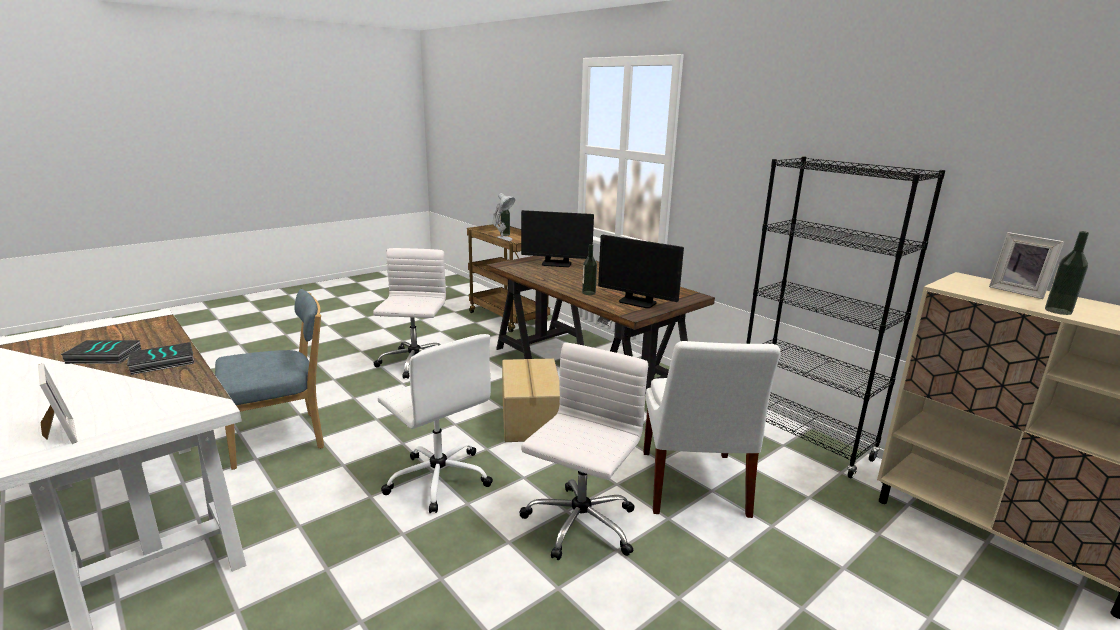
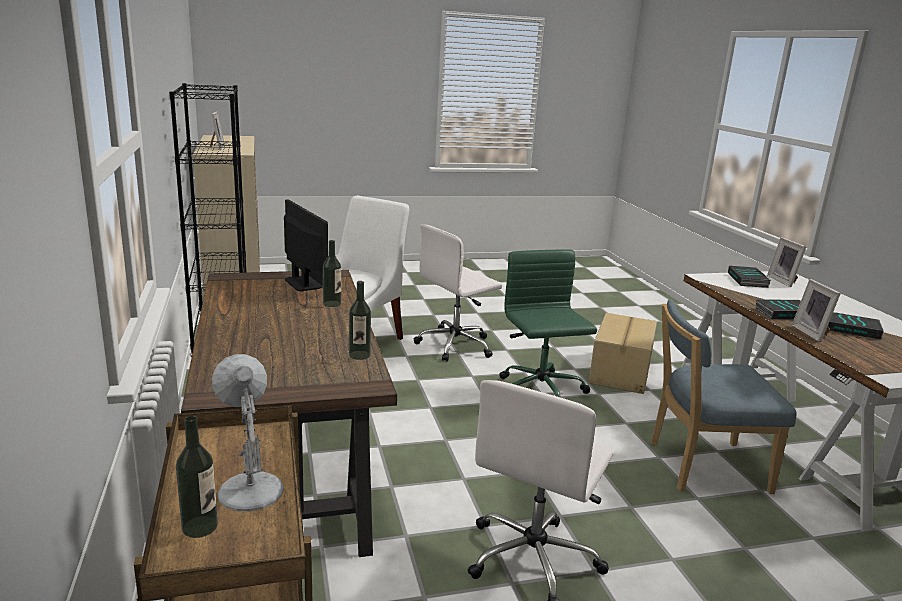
camera: 155 degrees left, 0 degrees up
white office chair [378,334,493,513] -> green office chair [500,249,597,398]
cardboard box [502,358,560,442] -> cardboard box moved to [589,313,657,394]
monitor [521,210,594,267] -> none
bottle [1045,231,1089,315] -> bottle moved to [349,281,371,360]
none -> book [728,266,771,288]
none -> picture frame [792,279,841,342]

